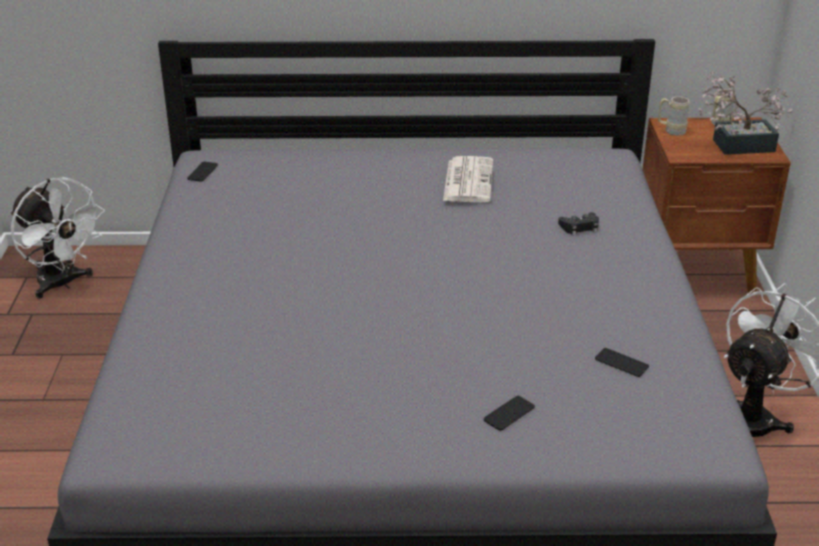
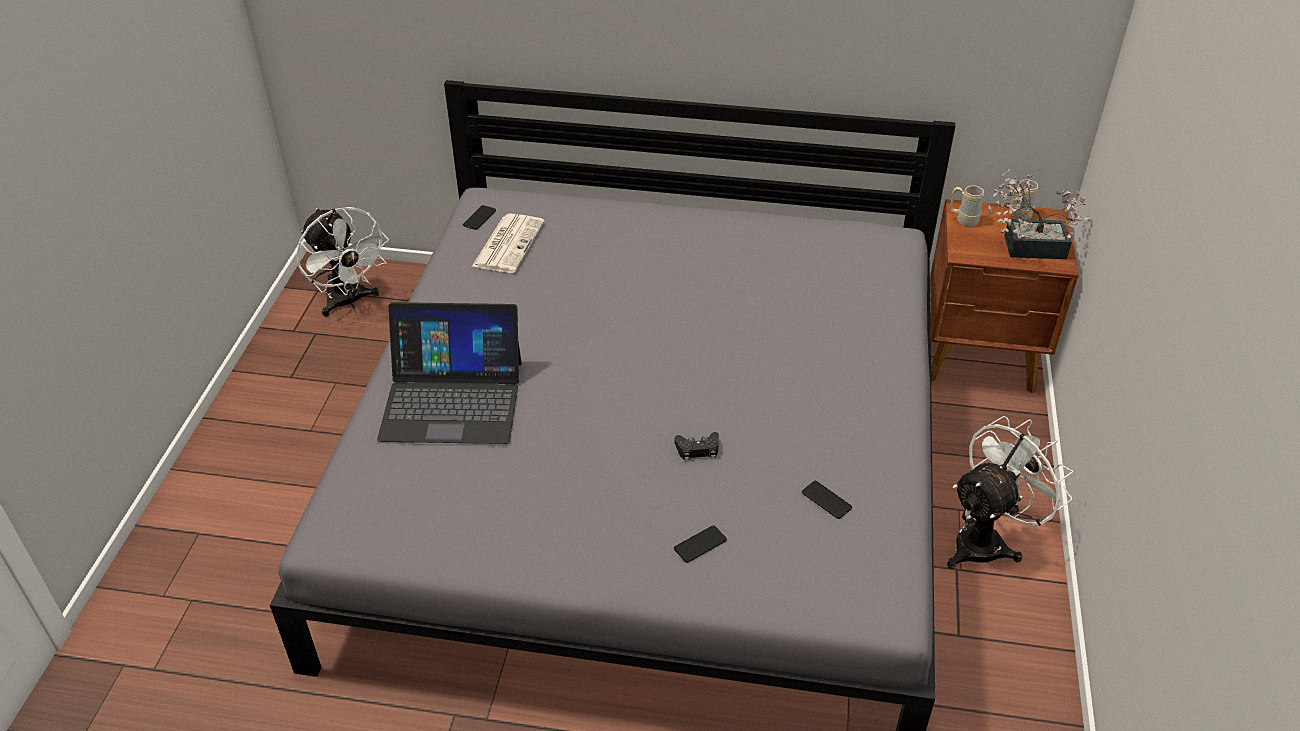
camera: 10 degrees right, 10 degrees up
newspaper [443,156,493,203] -> newspaper moved to [472,214,545,273]
black game controller [558,212,599,236] -> black game controller moved to [675,432,719,462]
none -> laptop [377,302,522,444]

